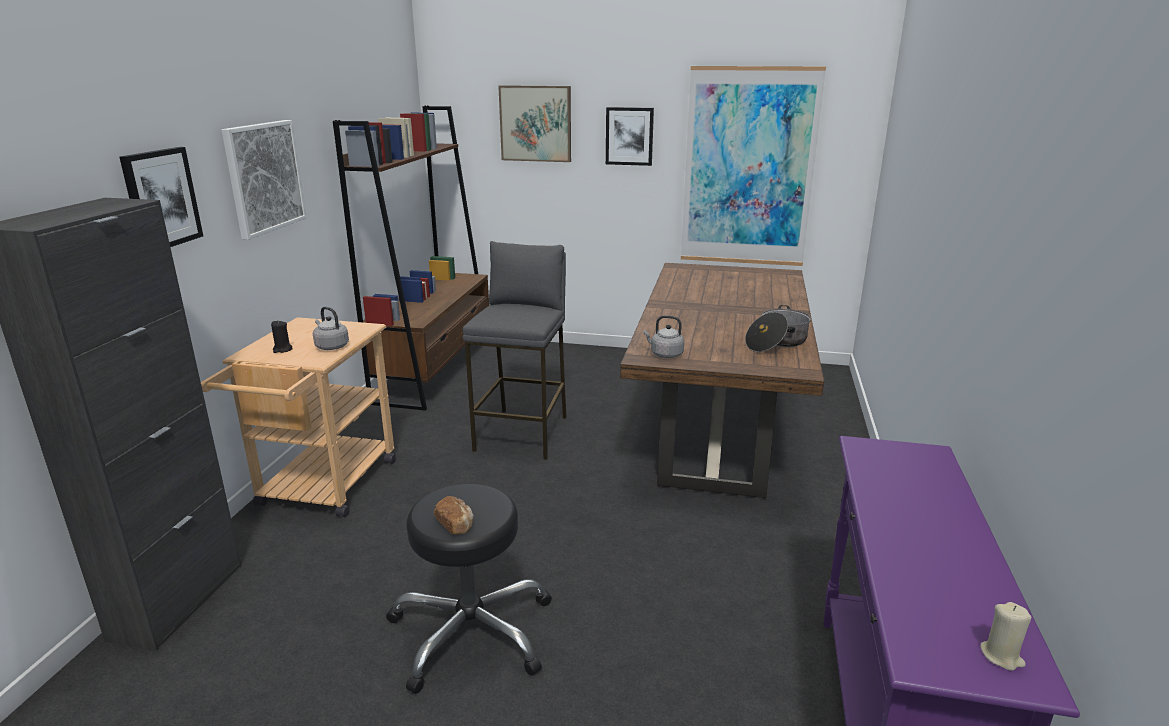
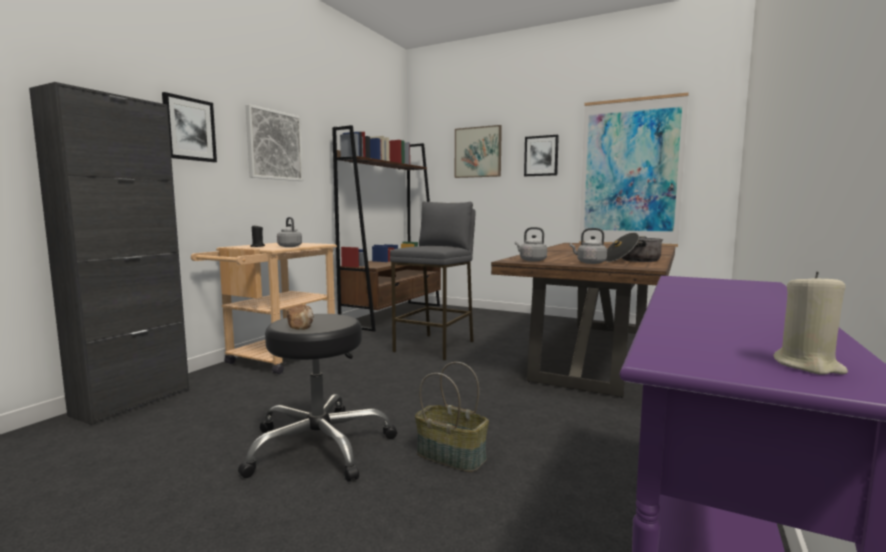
camera: 15 degrees right, 15 degrees down
none -> basket [415,362,489,472]
none -> grey kettle [570,228,607,264]

